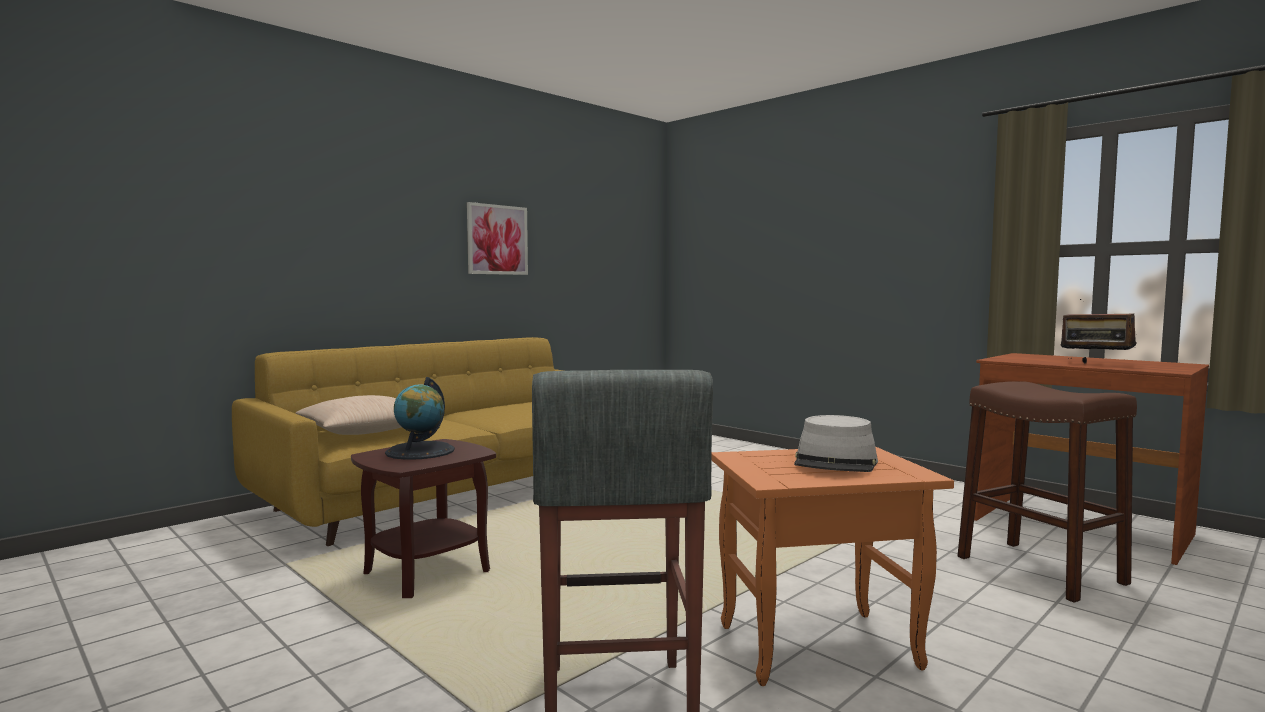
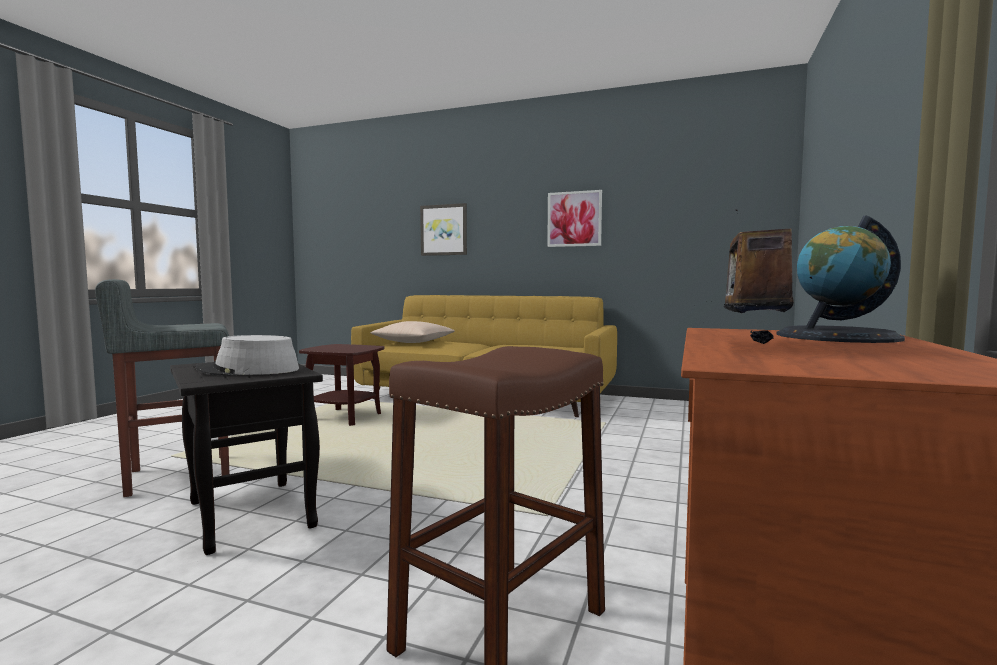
camera: 65 degrees right, 0 degrees up
globe [385,377,455,460] -> globe moved to [776,215,905,343]
orange side table [712,446,954,686] -> black side table [170,363,323,555]
none -> picture [420,203,467,256]

